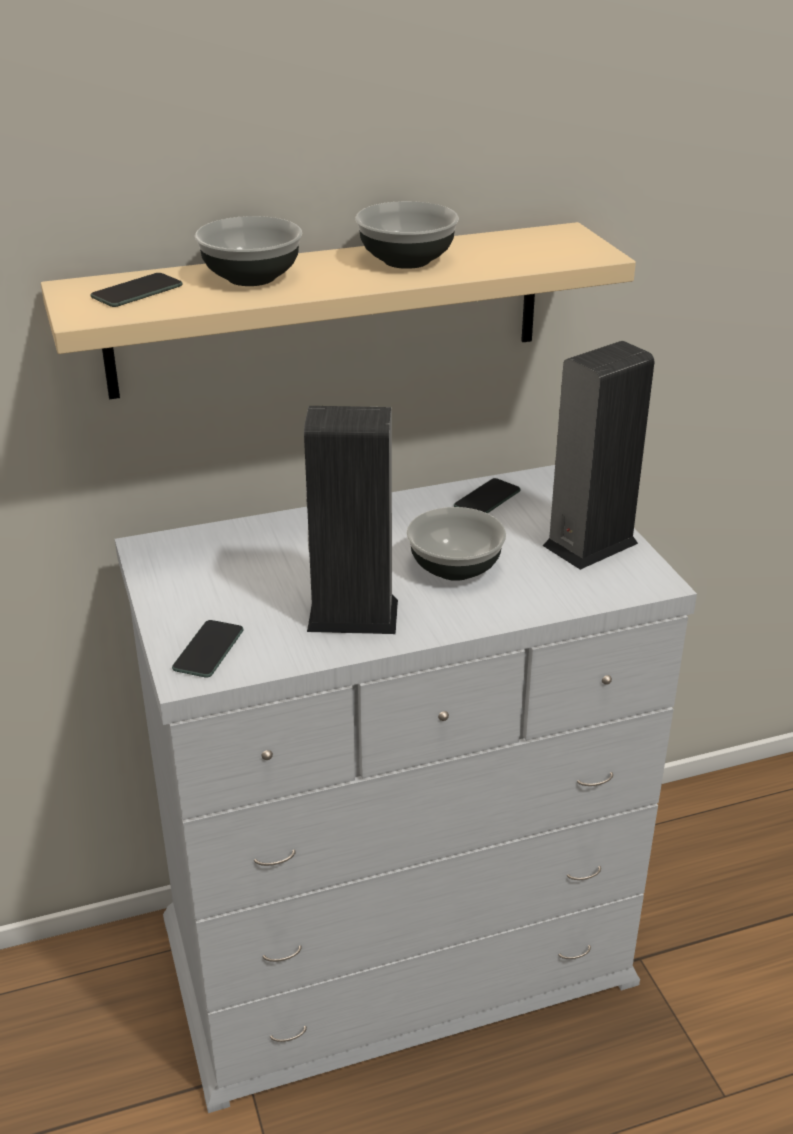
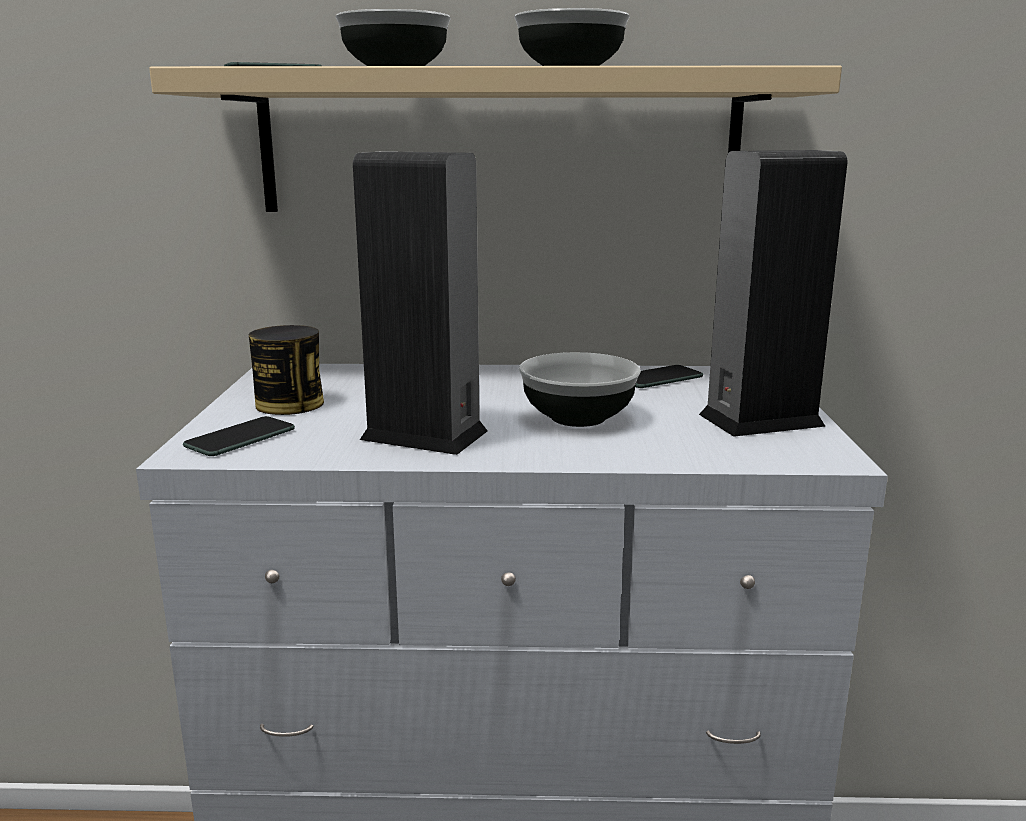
camera: 20 degrees right, 15 degrees down
none -> can [249,325,324,415]

